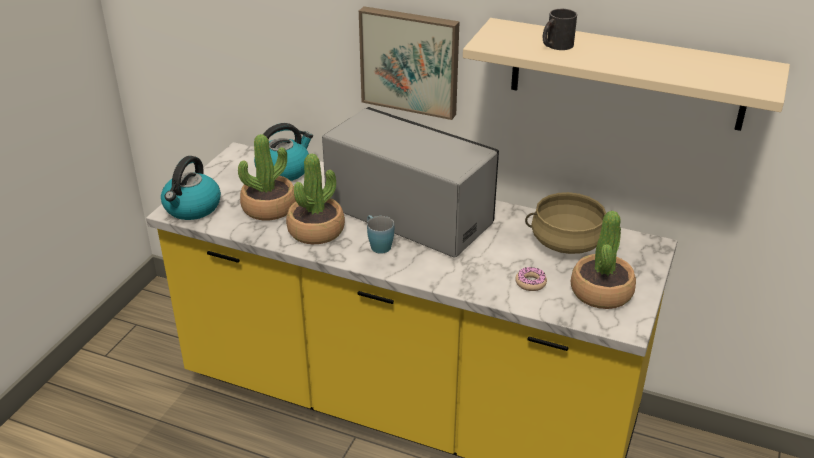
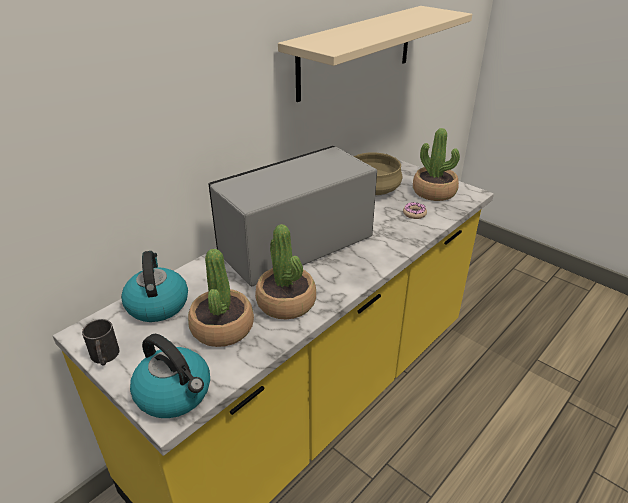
camera: 70 degrees left, 0 degrees up
picture [359,6,460,120] -> none
blue mug [367,215,394,254] -> none
black mug [543,9,577,50] -> black mug moved to [82,319,120,366]

